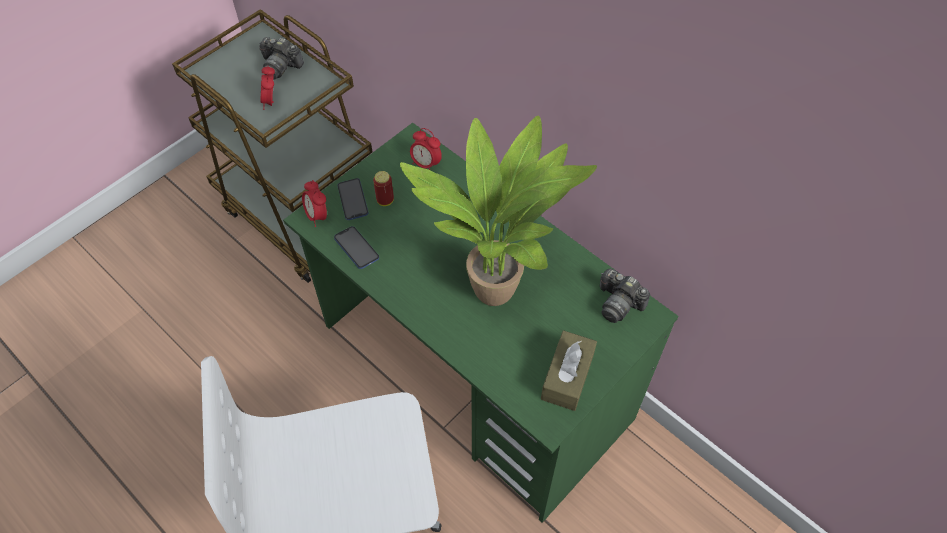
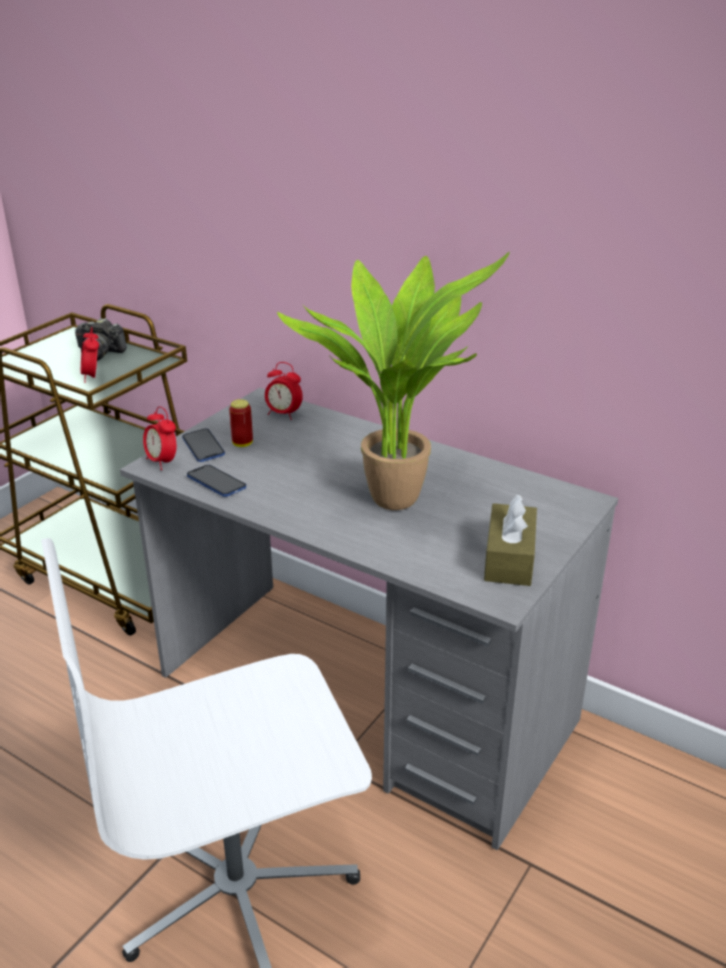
camera: 10 degrees left, 25 degrees down
green desk [283,123,679,523] -> grey desk [120,388,618,850]
camera [600,269,650,323] -> none

